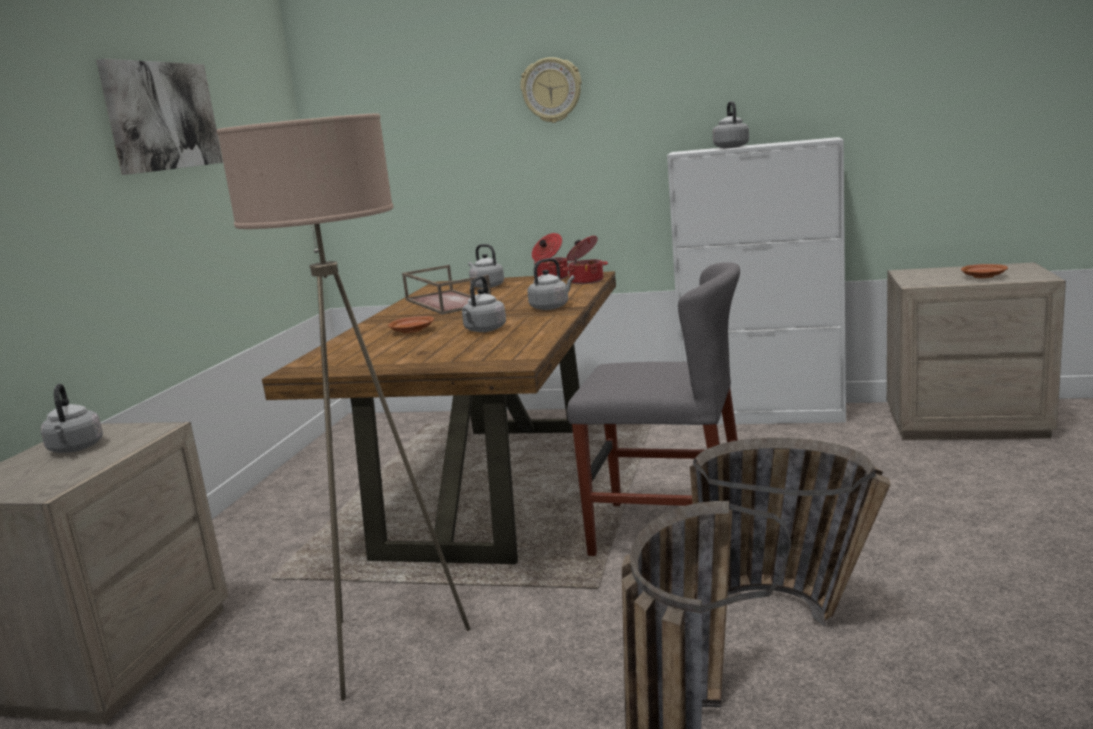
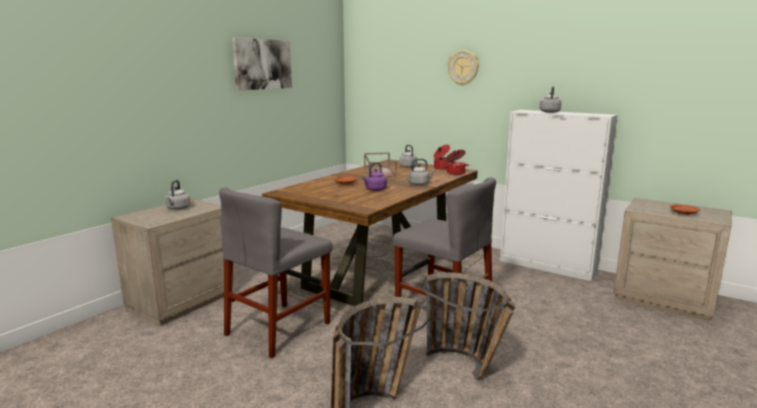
camera: 20 degrees right, 0 degrees up
beige floor lamp [217,113,471,701] -> grey chair [219,188,333,358]
grey kettle [462,276,506,332] -> purple kettle [362,162,387,191]

